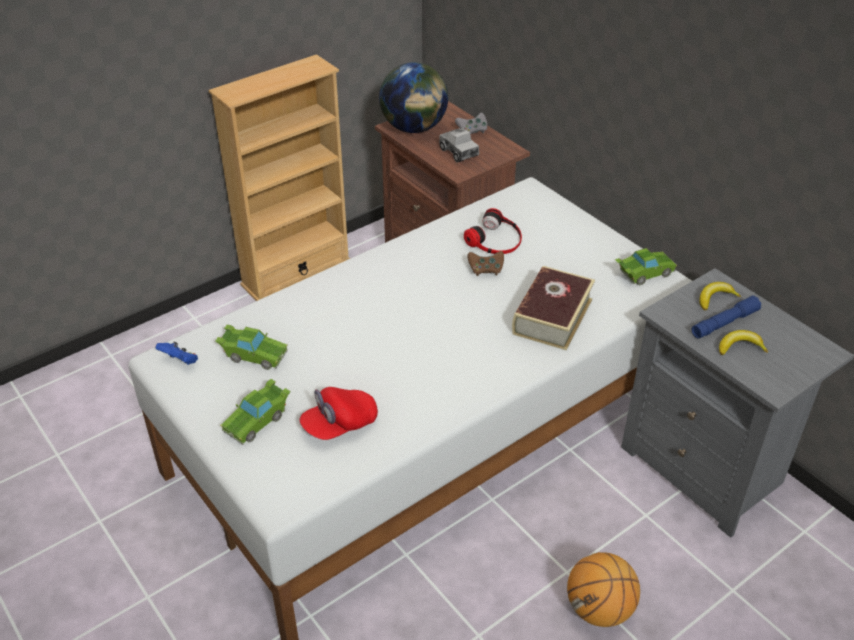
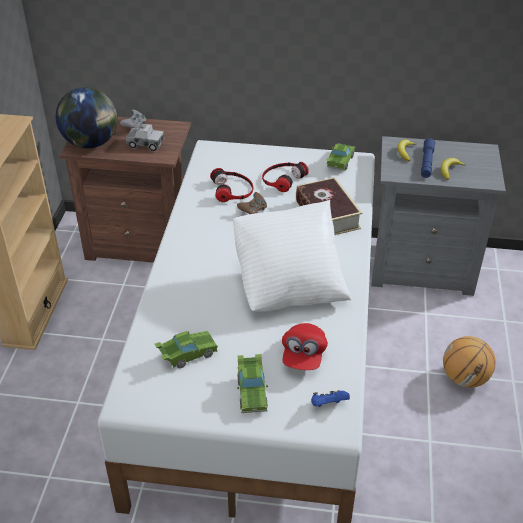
camera: 45 degrees left, 0 degrees up
blue game controller [156,341,198,365] -> blue game controller moved to [311,390,350,407]
none -> white pillow [233,200,351,312]
none -> headphones [262,162,309,192]

